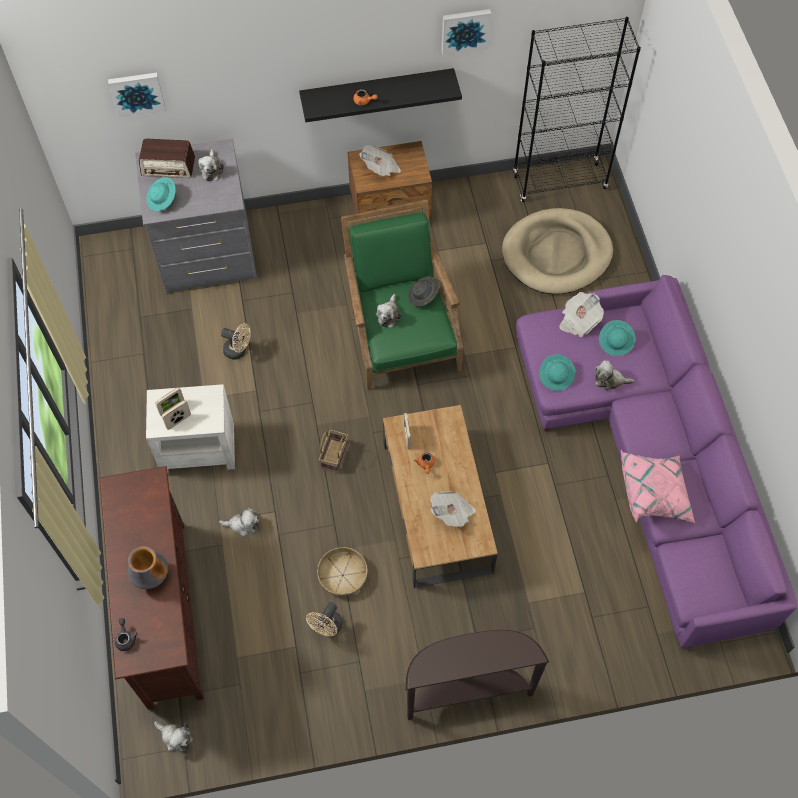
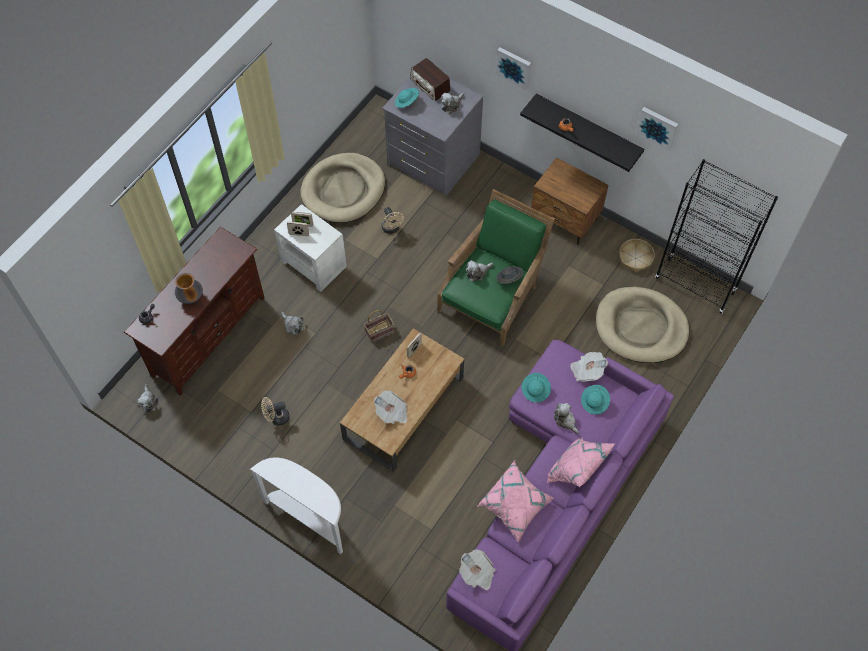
camera: 45 degrees right, 0 degrees up
picture [108,73,166,118] -> picture moved to [496,47,531,90]
basket [317,547,368,596] -> basket moved to [619,239,655,272]
newspaper [359,145,401,176] -> newspaper moved to [459,550,496,590]
brown console table [406,630,549,720] -> white console table [250,457,343,554]
none -> beige dog bed [300,153,385,223]
none -> pink pillow [547,438,615,487]

